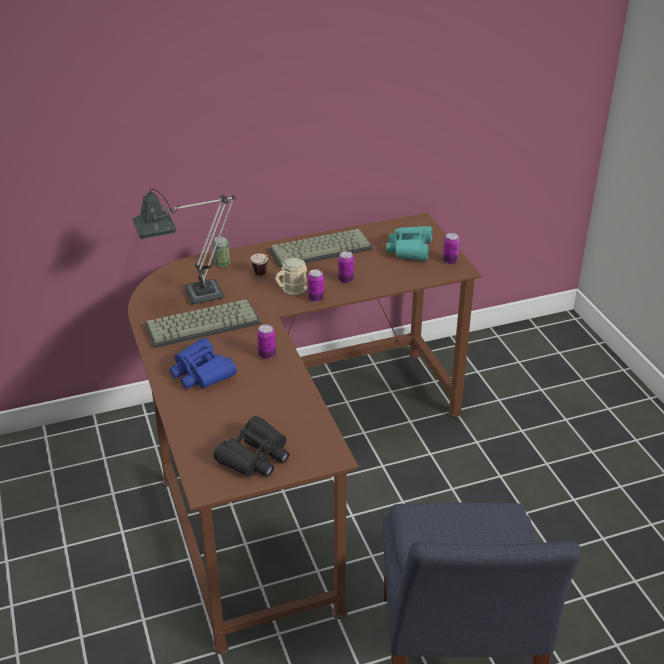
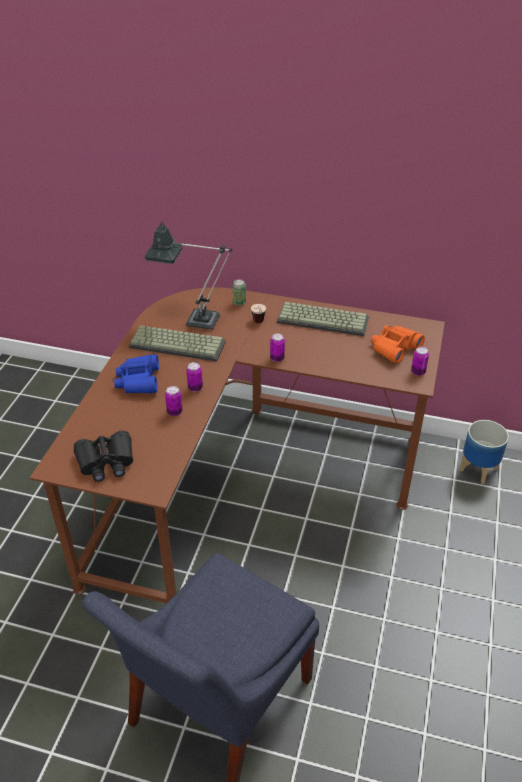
camera: 35 degrees right, 5 degrees up
beige mug [275,257,307,295] -> none
can [338,251,354,283] -> can moved to [165,386,183,416]
turquoise binoculars [386,226,432,261] -> orange binoculars [371,325,425,363]
none -> planter [459,420,509,484]

